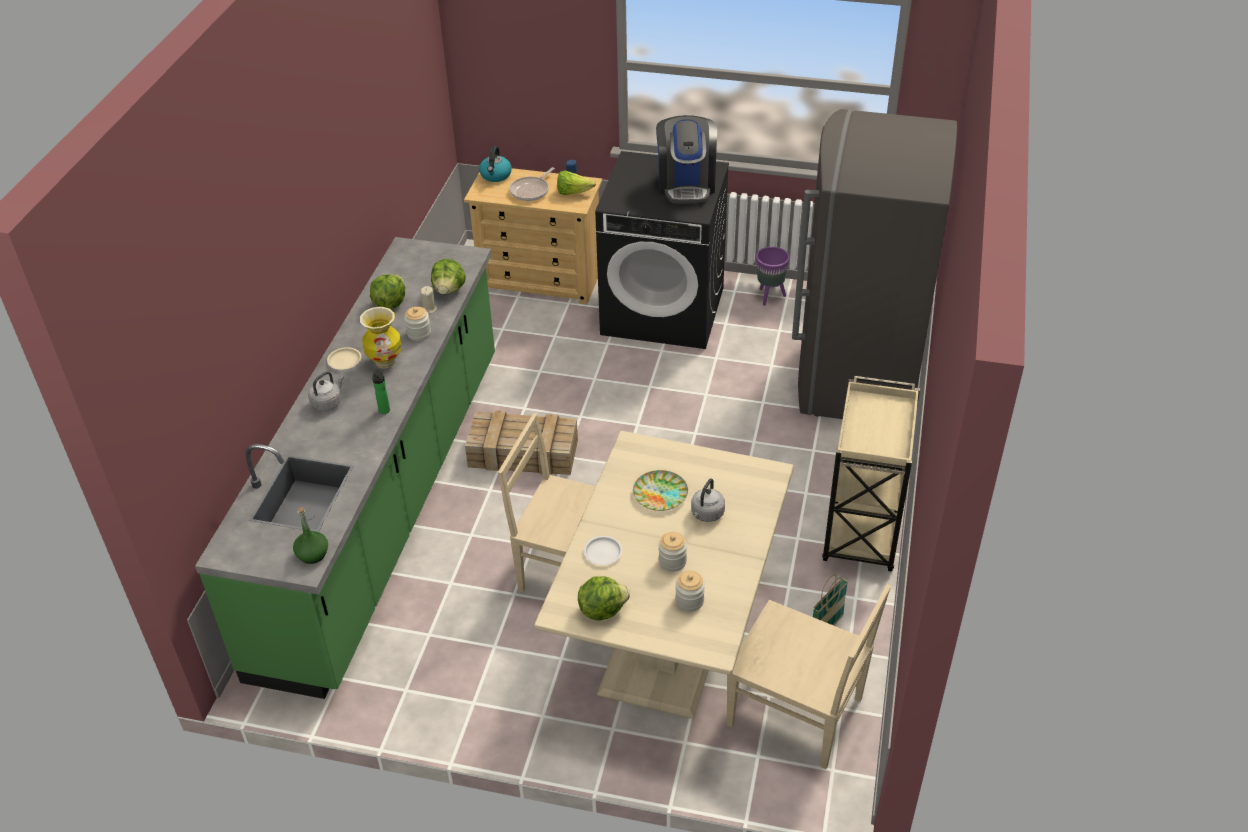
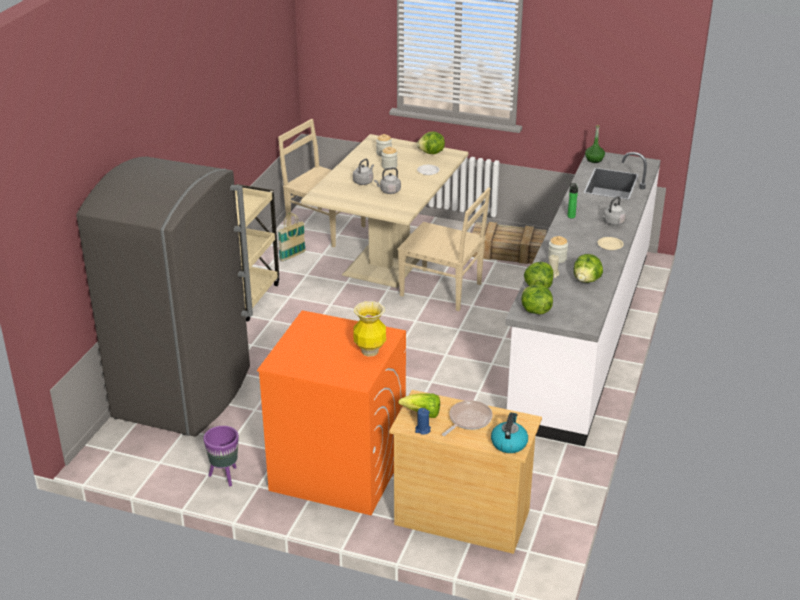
camera: 175 degrees left, 10 degrees down
green counter [195,237,495,699] -> white counter [505,152,661,446]
vase [360,307,401,369] -> vase moved to [353,301,386,356]
crate [465,410,578,475] -> crate moved to [472,222,547,264]
black washing machine [595,151,729,349] -> orange washing machine [257,310,406,515]
plate [633,470,688,511] -> grey kettle [374,167,401,194]
coffee machine [656,115,717,204] -> none
none -> lettuce [521,284,553,315]

